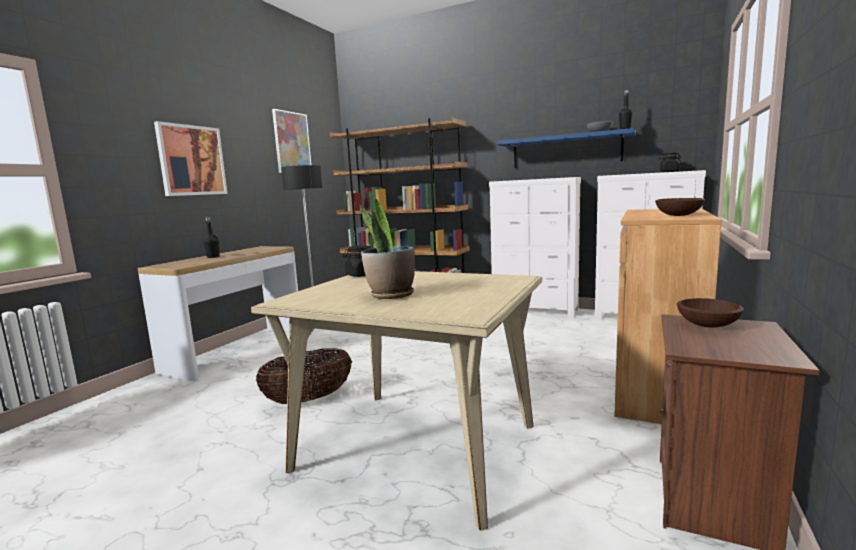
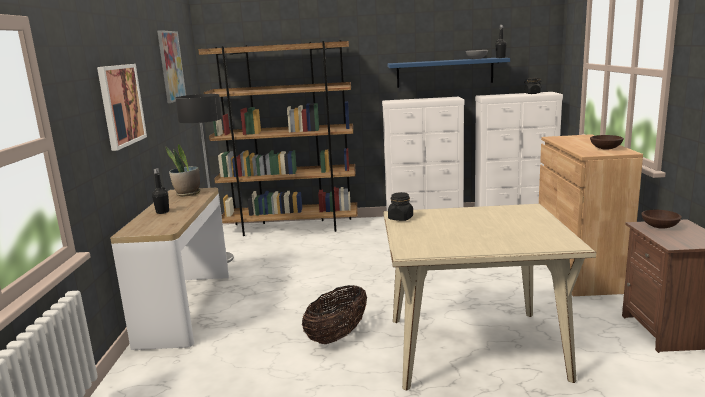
camera: 25 degrees left, 5 degrees up
potted plant [360,198,415,299] -> potted plant moved to [166,144,200,196]

